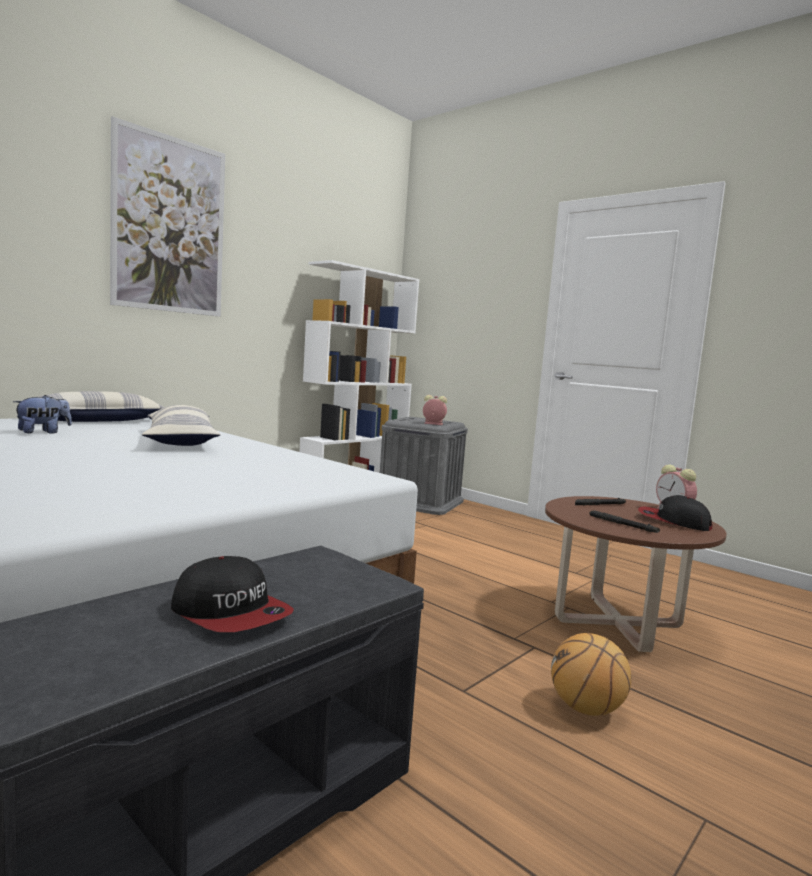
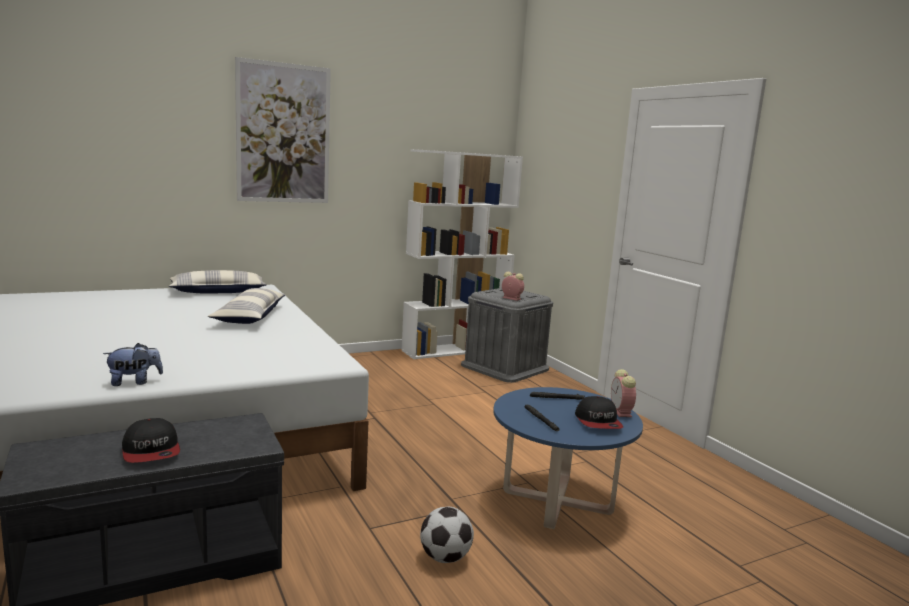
camera: 20 degrees right, 5 degrees up
plush toy [13,395,72,434] -> plush toy moved to [103,343,163,386]
brown coffee table [545,496,727,652] -> blue coffee table [493,387,643,529]
basketball [551,633,631,716] -> football [420,507,474,563]
cap [638,495,712,531] -> cap turned 150 degrees counterclockwise [575,396,623,429]

